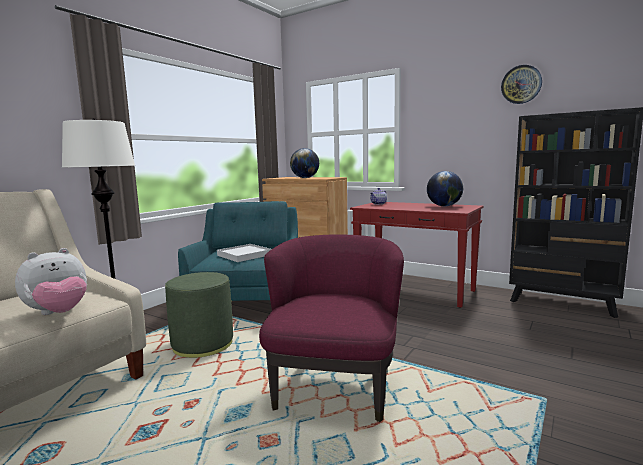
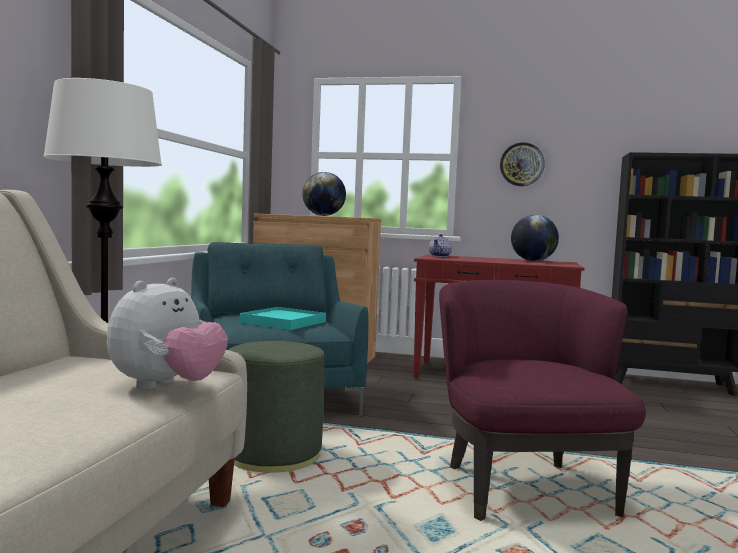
camera: 20 degrees left, 5 degrees down
white tray [217,244,271,262] -> turquoise tray [240,307,326,330]
wall clock [501,65,542,104] -> wall clock moved to [500,142,545,186]

